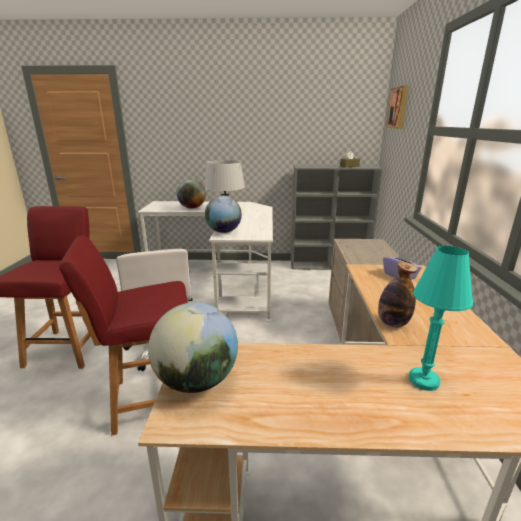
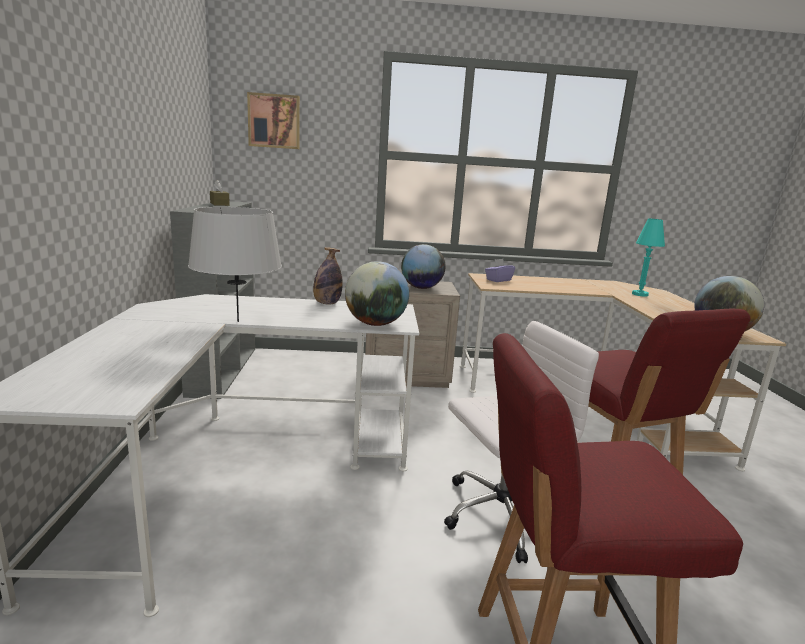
camera: 95 degrees left, 5 degrees down
globe [177,179,206,209] -> globe moved to [401,244,446,289]
bottle [378,262,418,327] -> bottle moved to [313,247,343,305]

